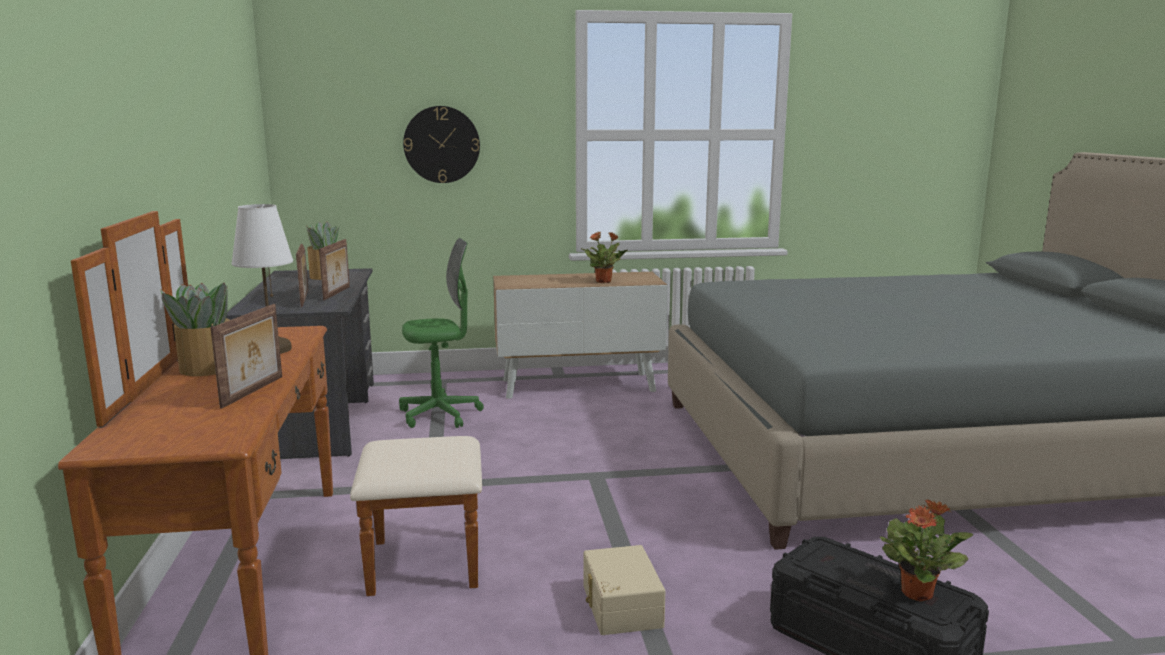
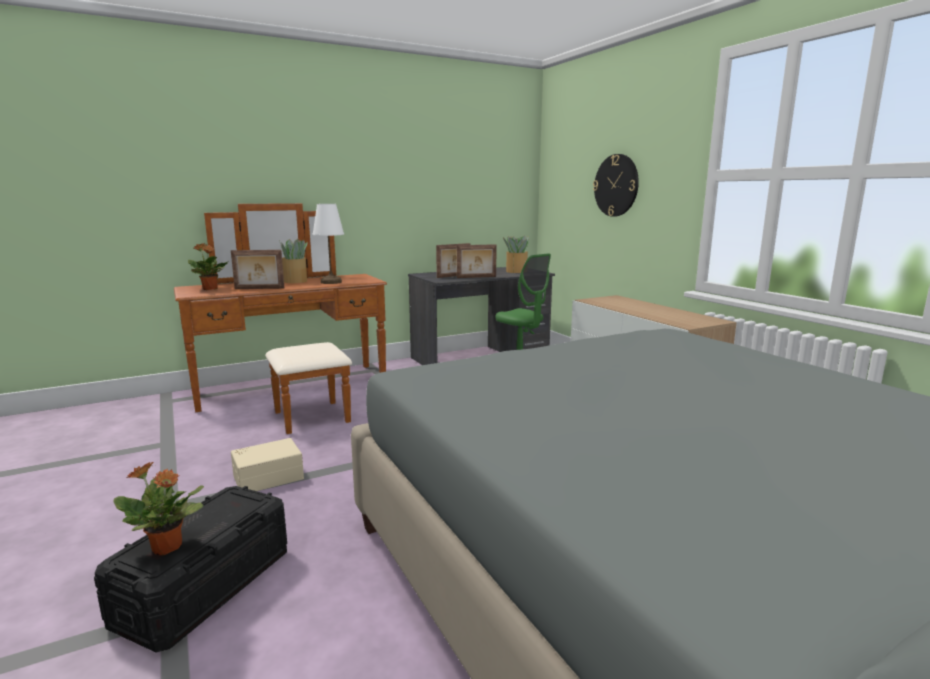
camera: 70 degrees right, 0 degrees up
potted plant [581,232,627,283] -> potted plant moved to [188,243,229,290]

